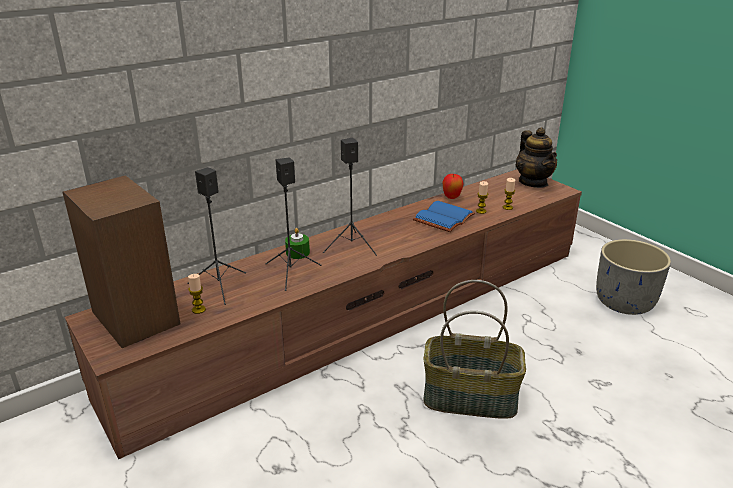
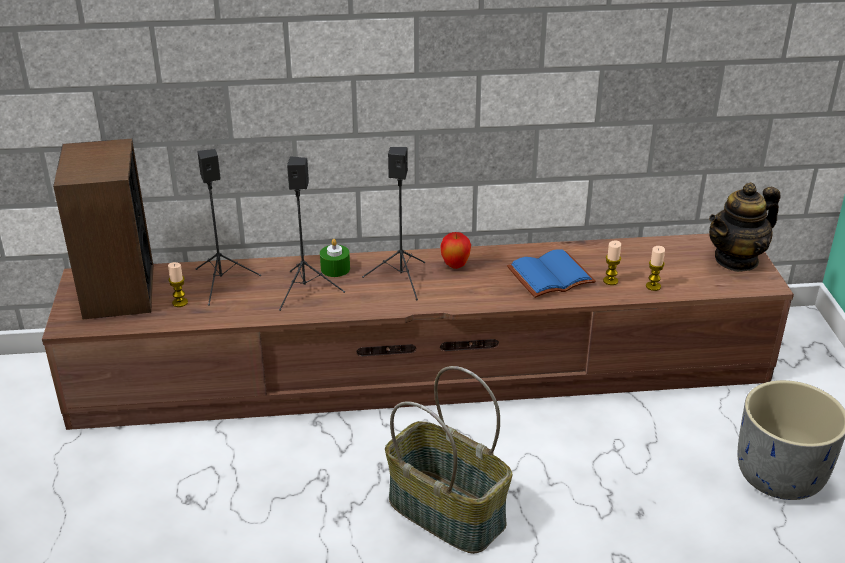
camera: 30 degrees right, 5 degrees up
apple [443,174,464,199] -> apple moved to [440,232,471,269]
teapot [516,127,557,188] -> teapot turned 45 degrees clockwise [709,182,781,272]

